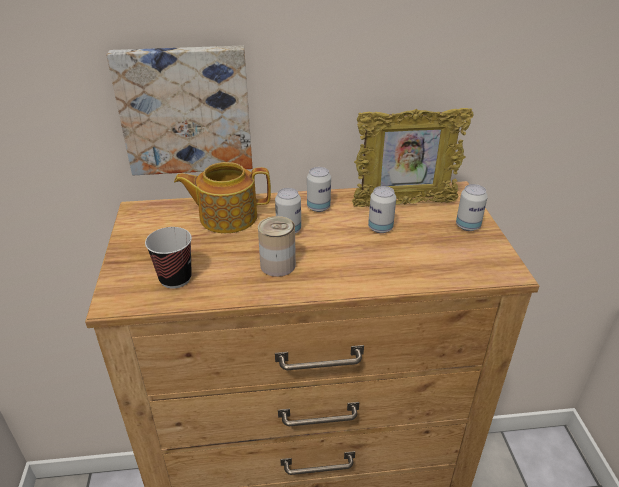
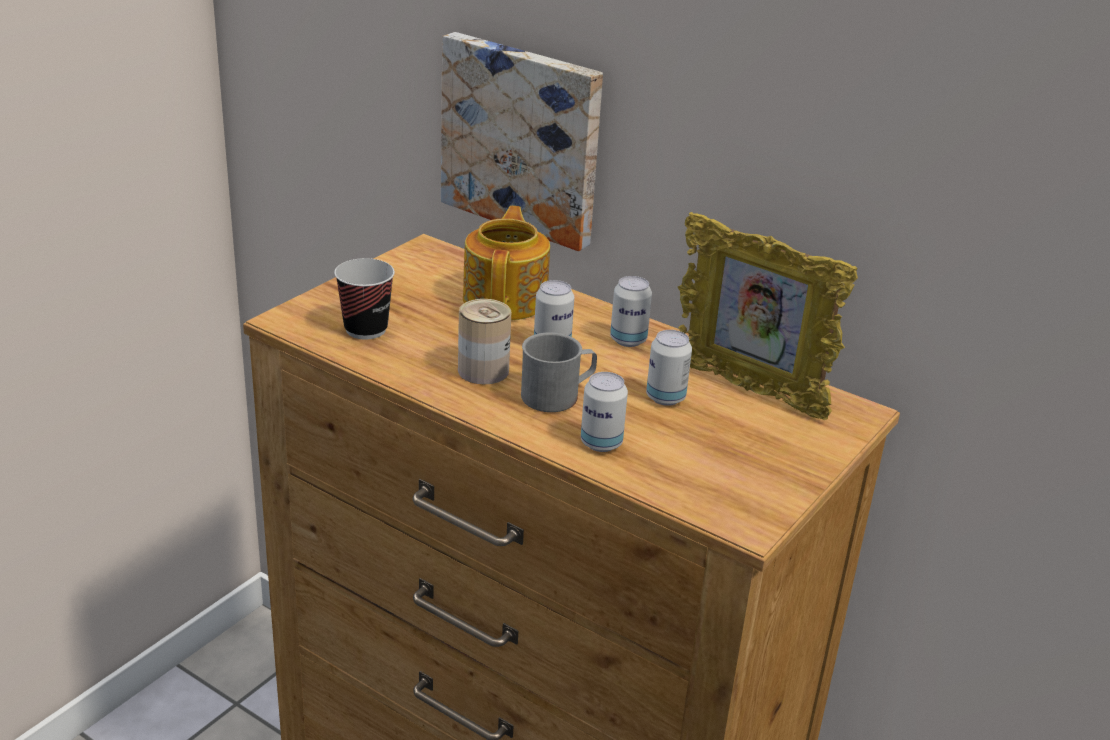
camera: 40 degrees right, 5 degrees down
teapot [174,162,271,233] -> teapot turned 60 degrees clockwise [463,206,550,320]
can [456,184,488,231] -> can moved to [581,372,628,452]
none -> grey mug [521,333,597,412]

